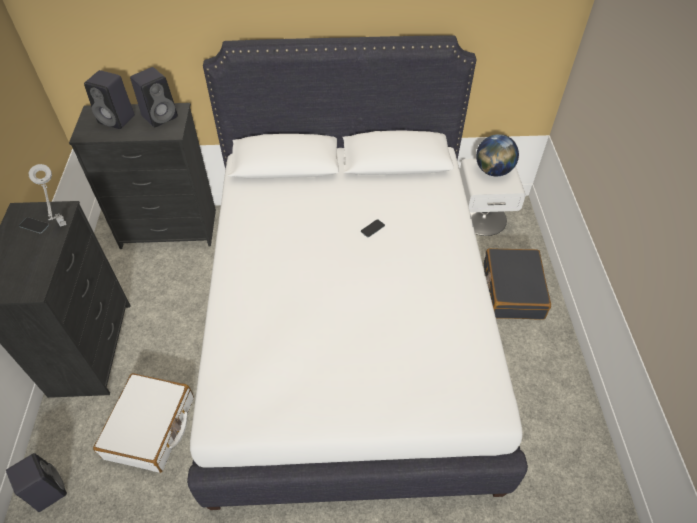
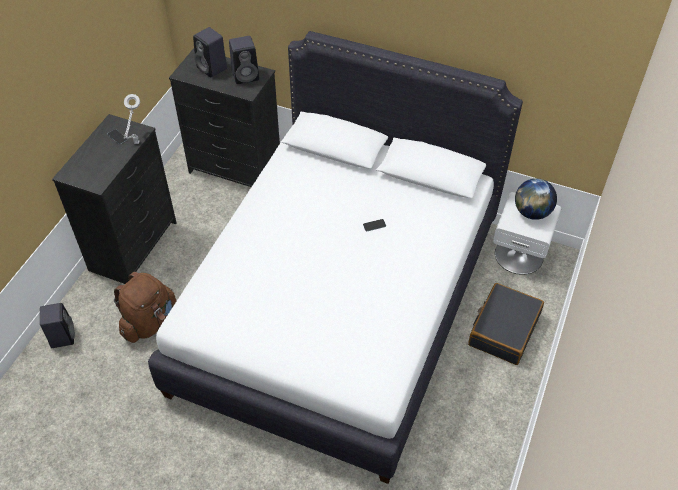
camera: 25 degrees right, 0 degrees up
white suitcase [93,373,194,473] -> brown backpack [114,272,176,343]

